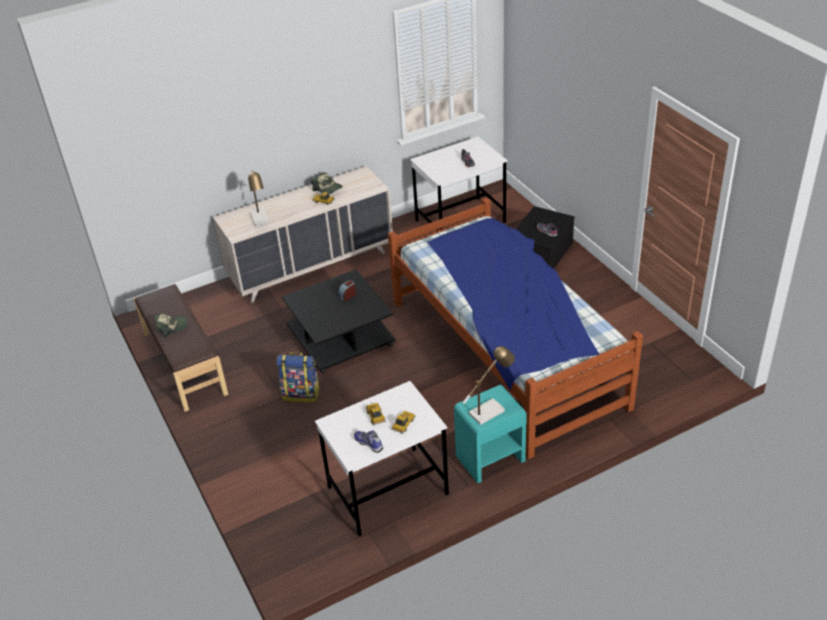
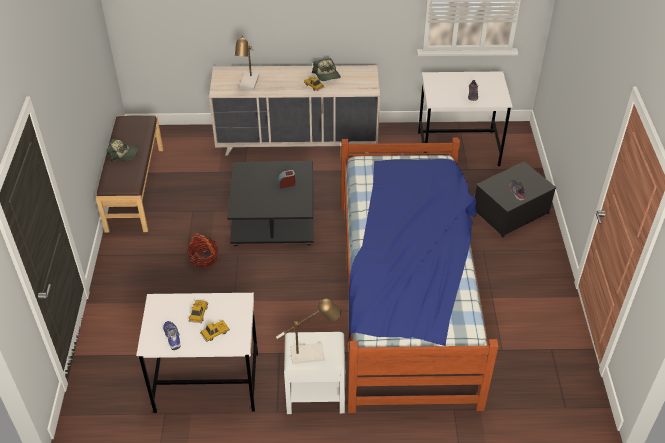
camera: 25 degrees right, 5 degrees up
backpack [276,352,320,403] -> basket [187,233,218,268]
turquoise nightstand [454,385,527,484] -> white nightstand [284,332,345,414]

